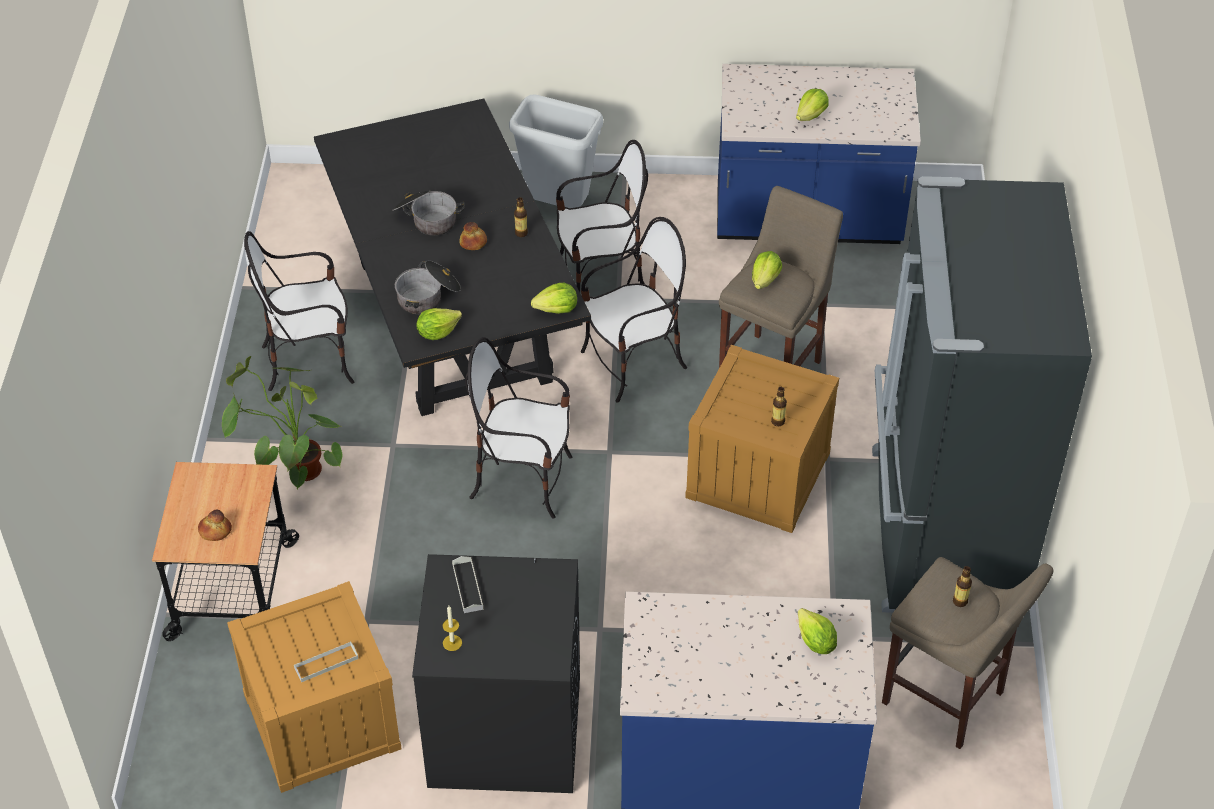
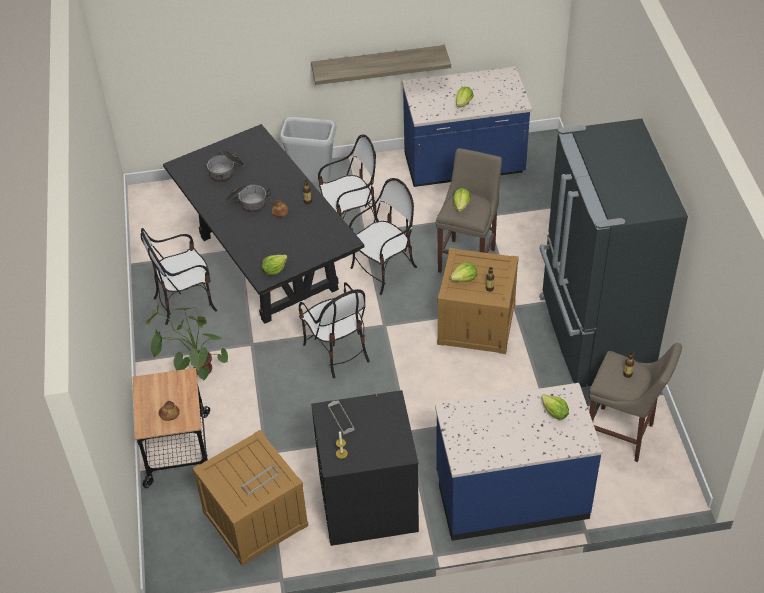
camera: 10 degrees left, 0 degrees up
cooking pot [395,260,461,314] -> cooking pot moved to [207,150,244,182]
chair [465,337,573,519] -> chair turned 120 degrees counterclockwise [299,282,370,378]
lettuce [531,283,577,314] -> lettuce moved to [450,262,477,282]
none -> shelf [311,45,451,85]

